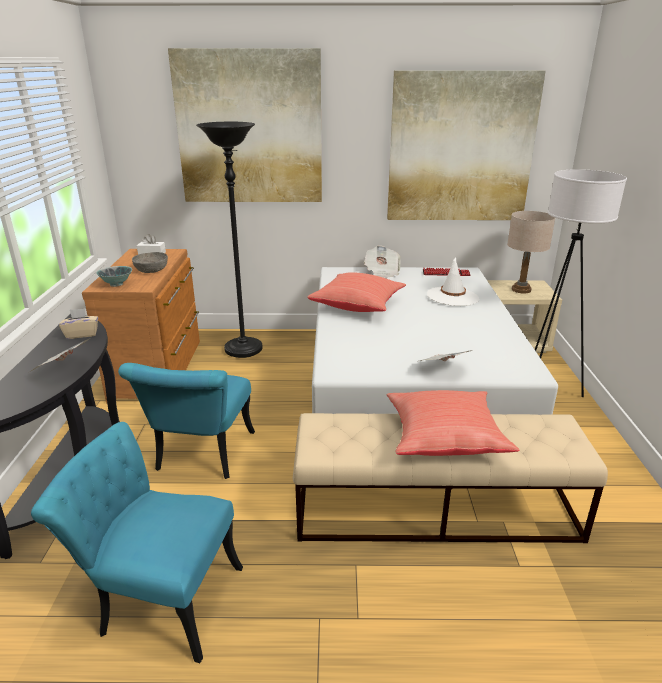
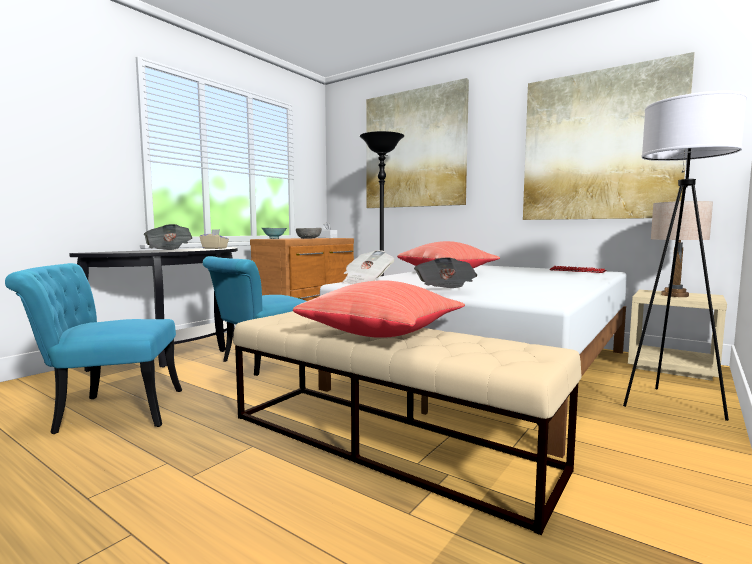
camera: 35 degrees right, 20 degrees down
turquoise chair [31,422,243,663] -> turquoise chair turned 60 degrees counterclockwise [5,263,182,434]
newspaper [364,246,401,278] -> newspaper moved to [343,250,394,284]
white hat [427,257,479,306] -> none

